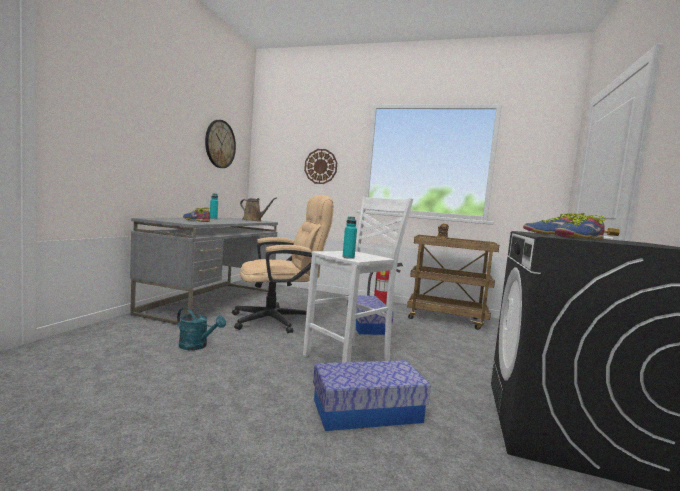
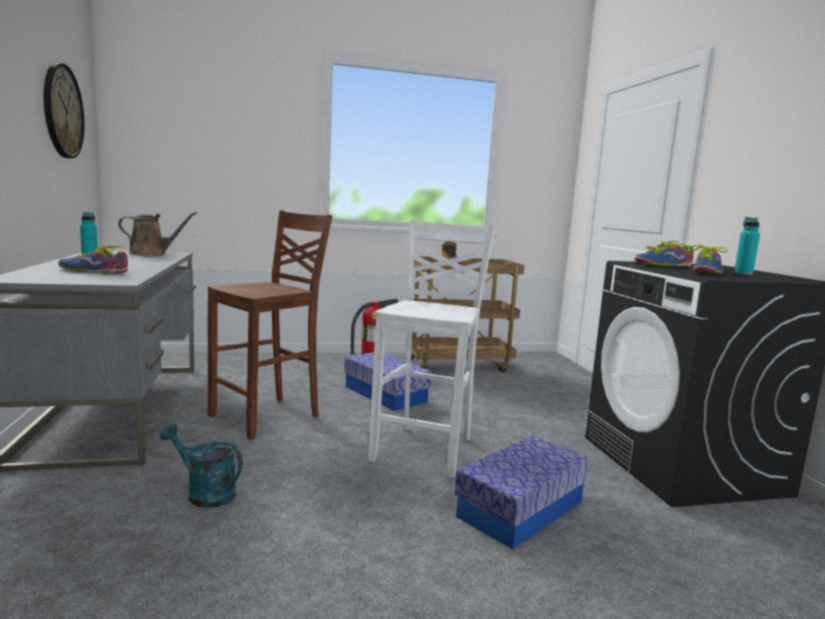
camera: 30 degrees left, 5 degrees up
turquoise watering can [177,308,226,350] -> turquoise watering can turned 150 degrees counterclockwise [160,424,243,508]
beige office chair [232,195,334,333] -> brown stool [208,210,332,440]
wall clock [304,149,337,184] -> none
turquoise bottle [343,216,357,259] -> turquoise bottle moved to [734,217,760,275]

